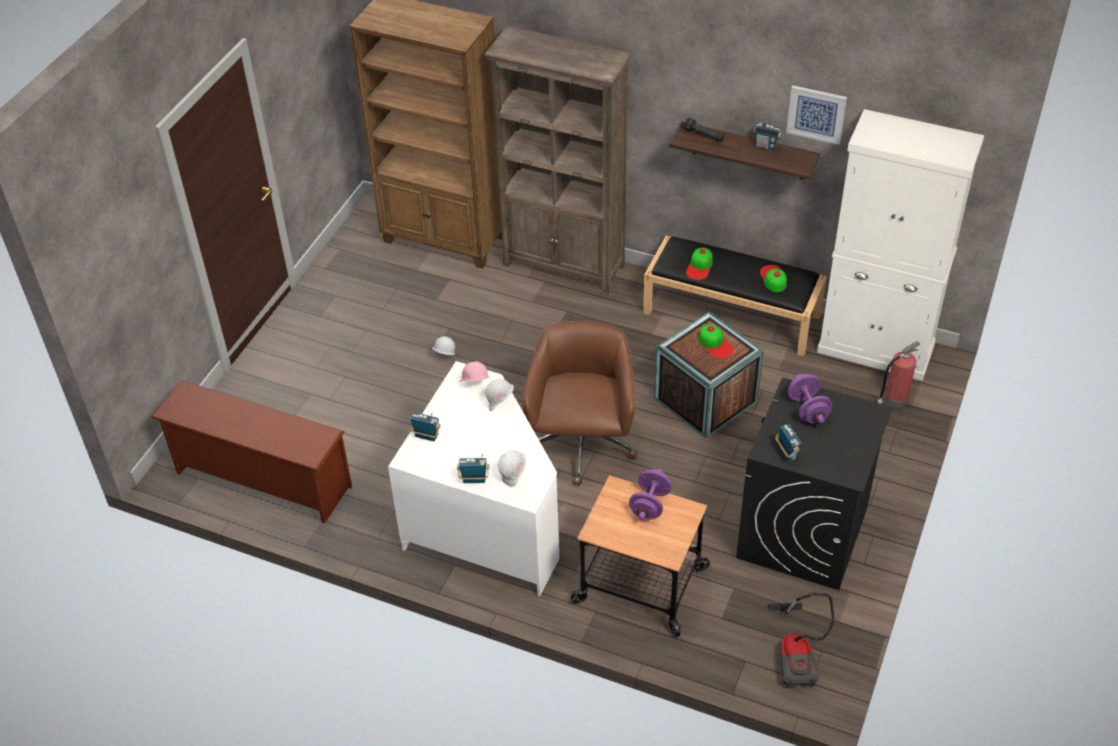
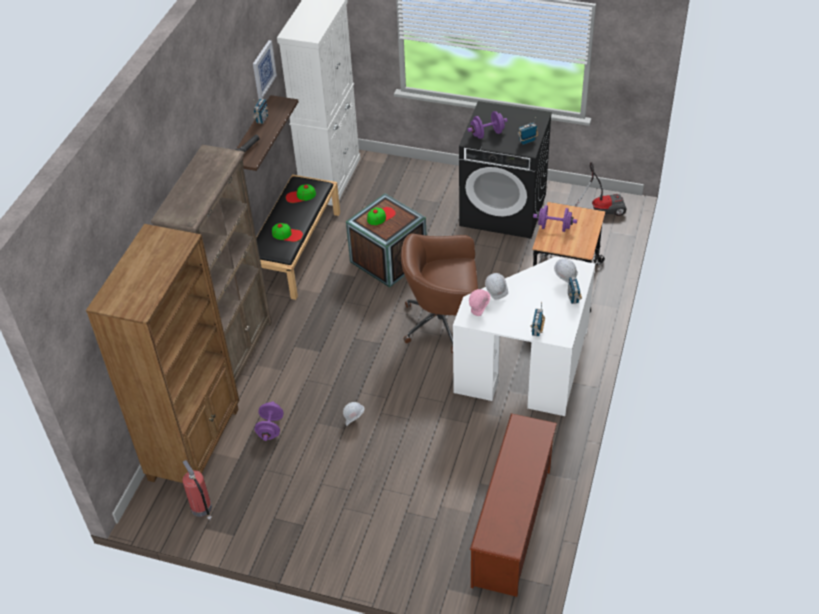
camera: 95 degrees left, 0 degrees up
fire extinguisher [878,341,920,407] -> fire extinguisher moved to [182,460,212,520]
none -> purple dumbbell [255,402,284,441]

